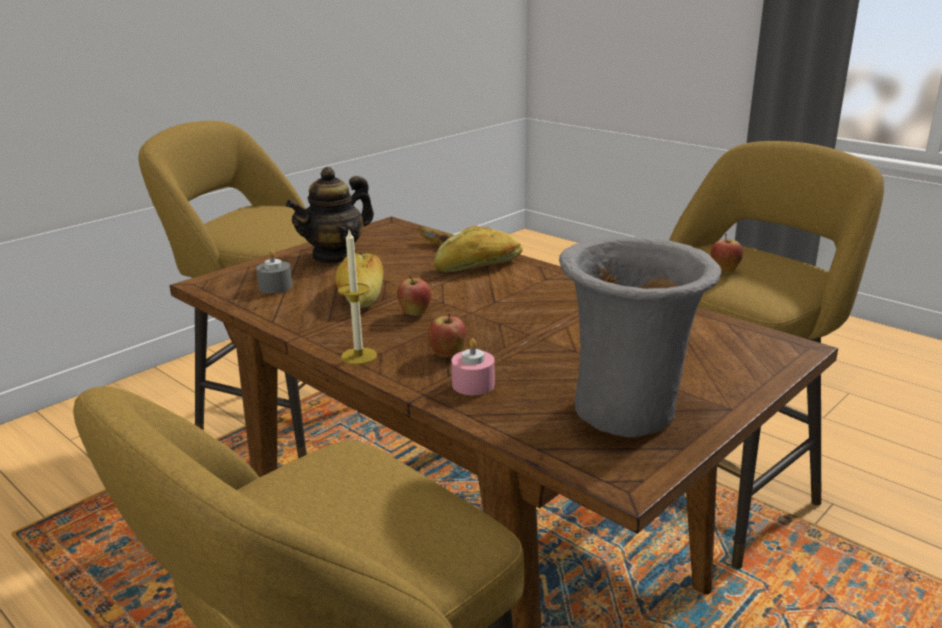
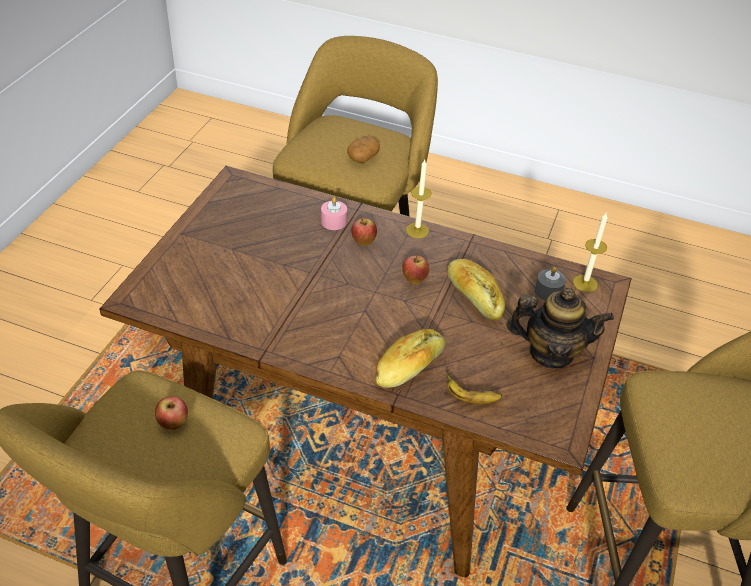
camera: 155 degrees right, 20 degrees up
teapot [286,167,374,264] -> teapot turned 75 degrees clockwise [506,288,614,369]
grey vase [559,236,721,437] -> none
none -> potato [347,136,380,163]
none -> candle [573,213,608,292]

